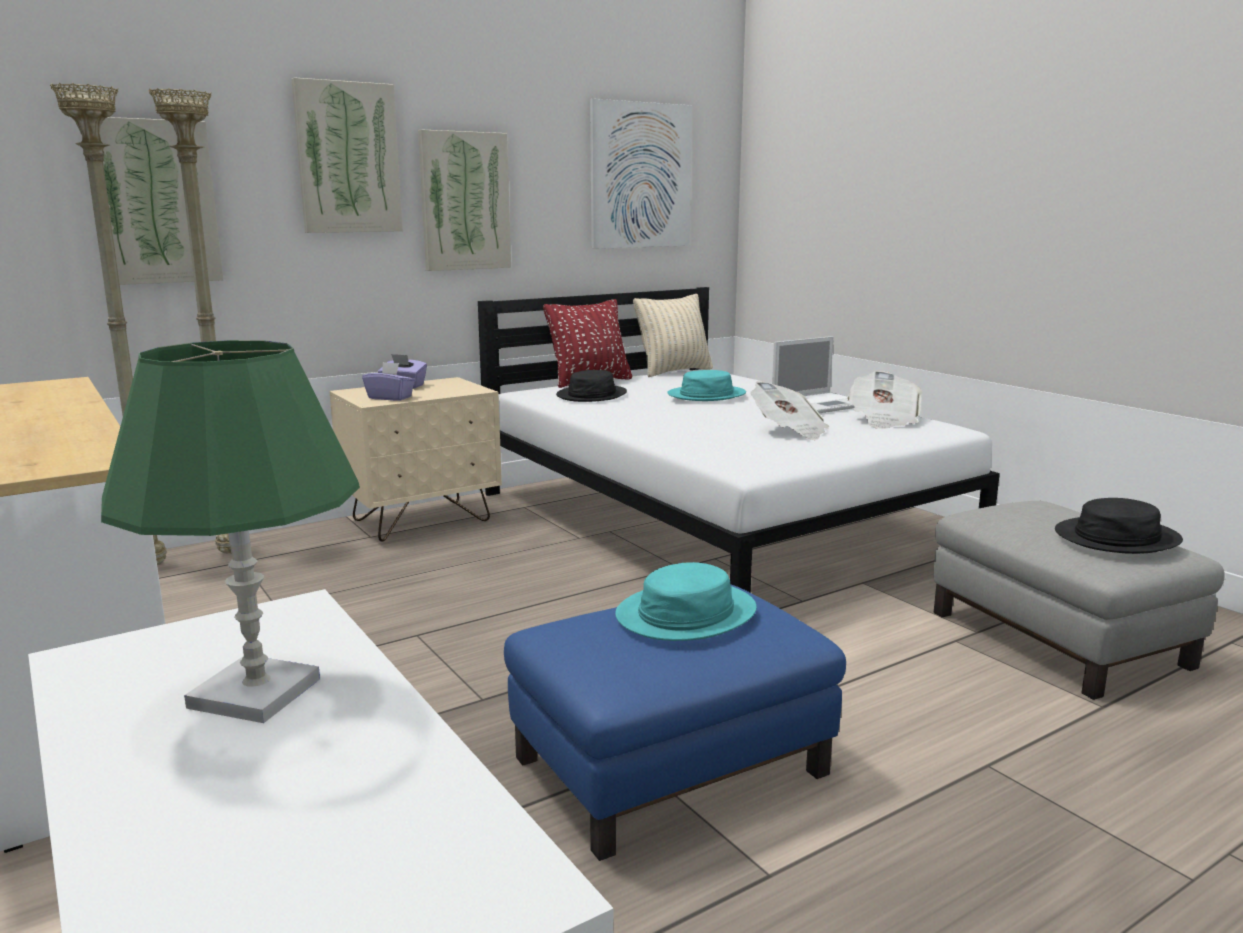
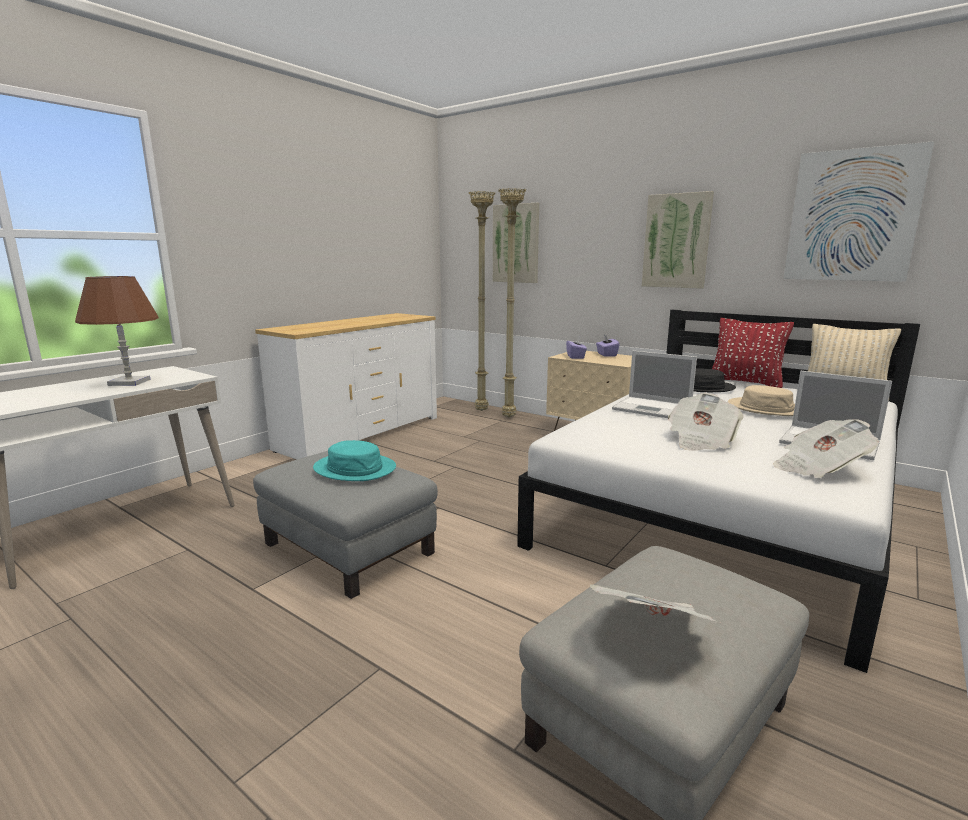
camera: 70 degrees right, 0 degrees up
green table lamp [101,340,360,723] -> brown table lamp [75,276,159,386]
picture [291,77,403,233] -> none
blue ottoman [504,585,846,861] -> grey ottoman [253,451,438,599]
turquoise hat [667,370,746,401] -> beige hat [728,385,795,416]
black hat [1055,498,1183,554] -> newspaper [590,584,718,622]
none -> laptop [612,351,697,418]

